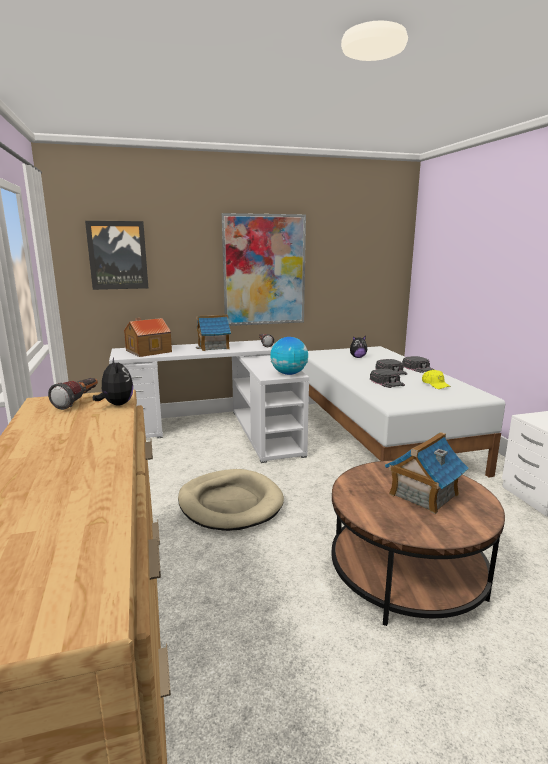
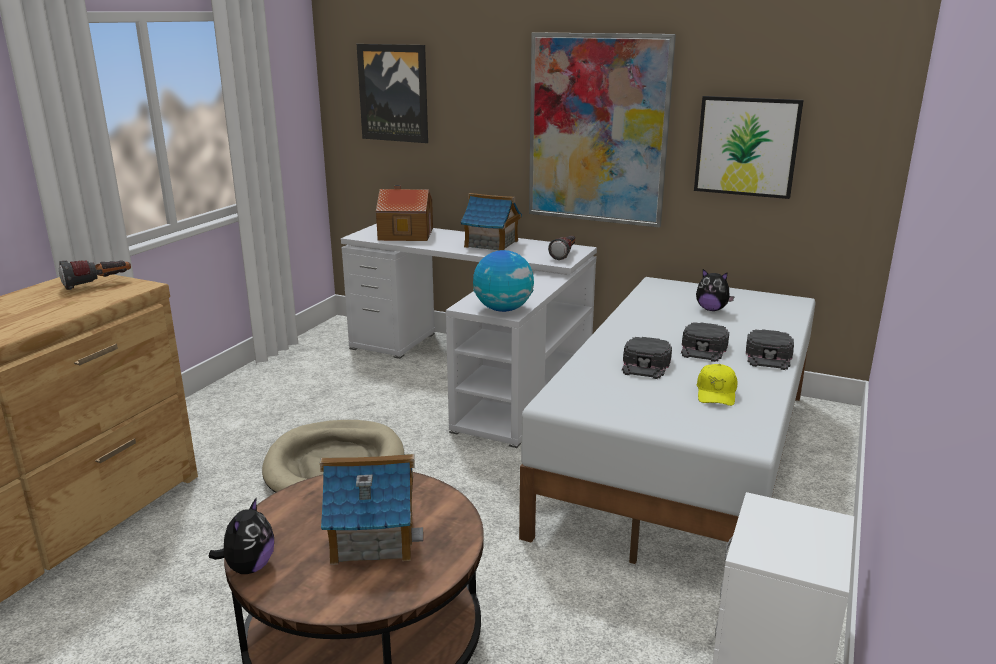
camera: 40 degrees right, 5 degrees up
plush toy [93,357,133,405] -> plush toy moved to [208,497,274,574]
none -> picture [694,96,804,199]

